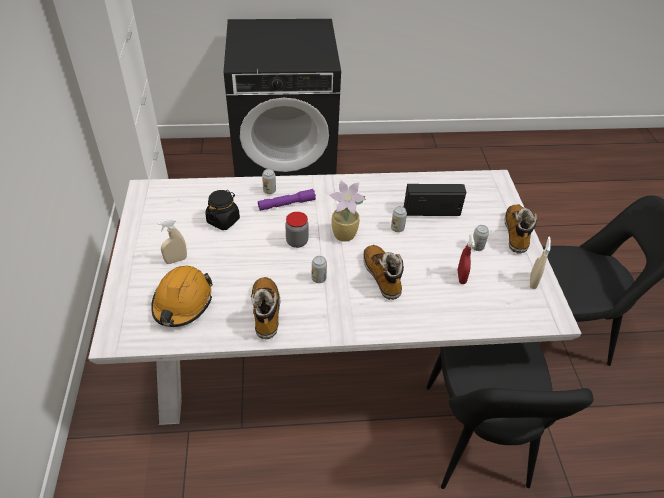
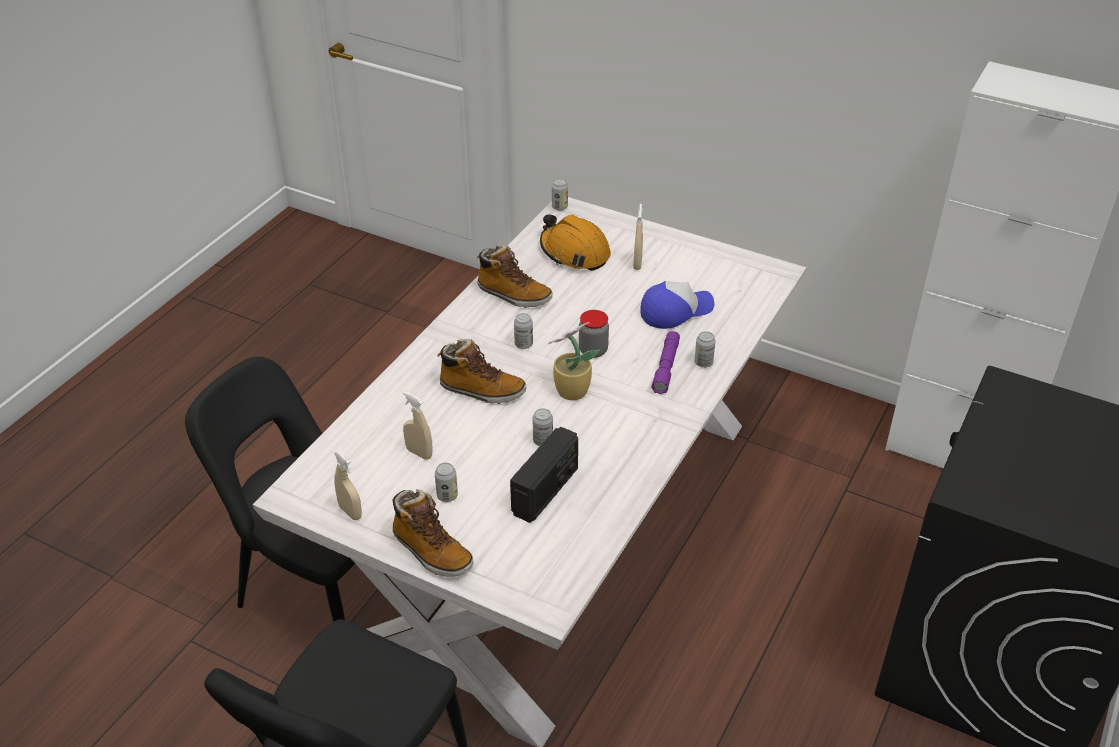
camera: 125 degrees right, 5 degrees down
black jar [205,190,240,230] -> cap [640,281,714,329]
red spray bottle [458,235,475,284] -> beige spray bottle [403,391,432,460]
none -> can [552,179,568,211]

